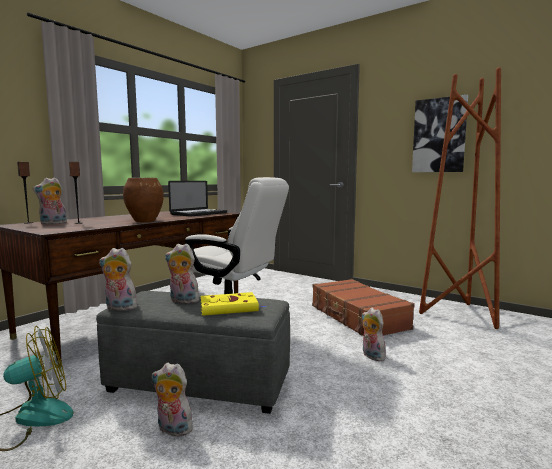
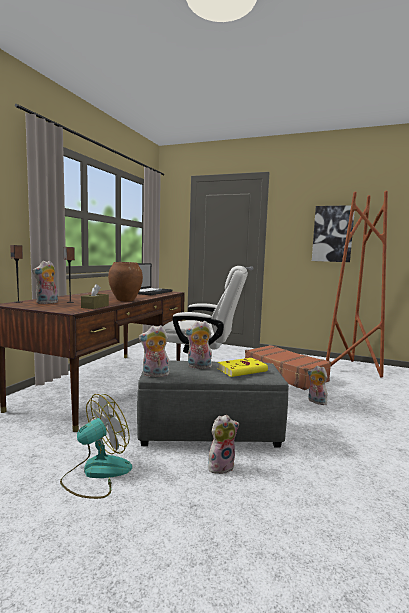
camera: 15 degrees left, 0 degrees up
plush toy [152,363,196,439] -> plush toy turned 150 degrees clockwise [208,415,239,474]
none -> brown tissue box [81,284,109,309]

